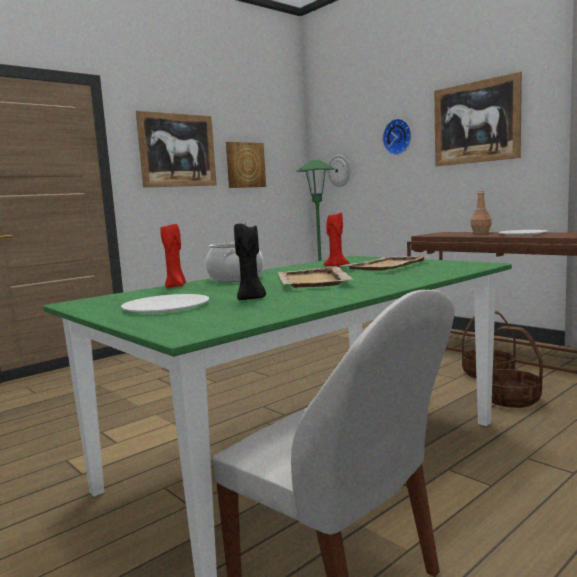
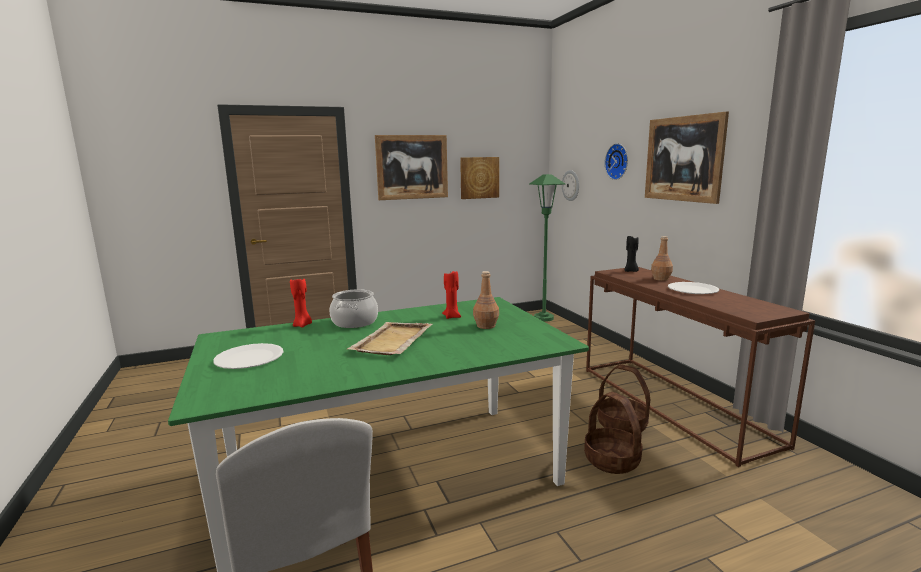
camera: 20 degrees right, 5 degrees up
black candle [234,222,266,300] -> black candle moved to [625,236,639,272]
beige tray [339,255,428,271] -> brown bottle [473,271,499,329]

